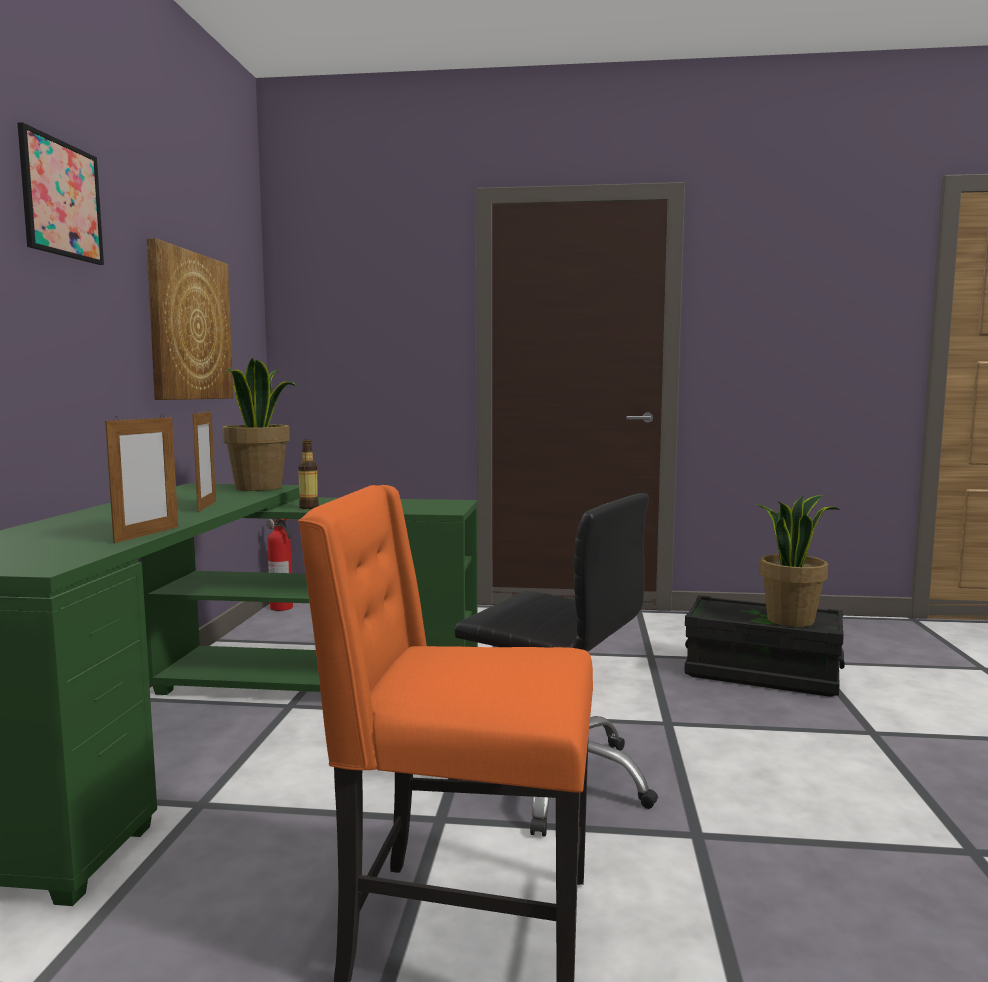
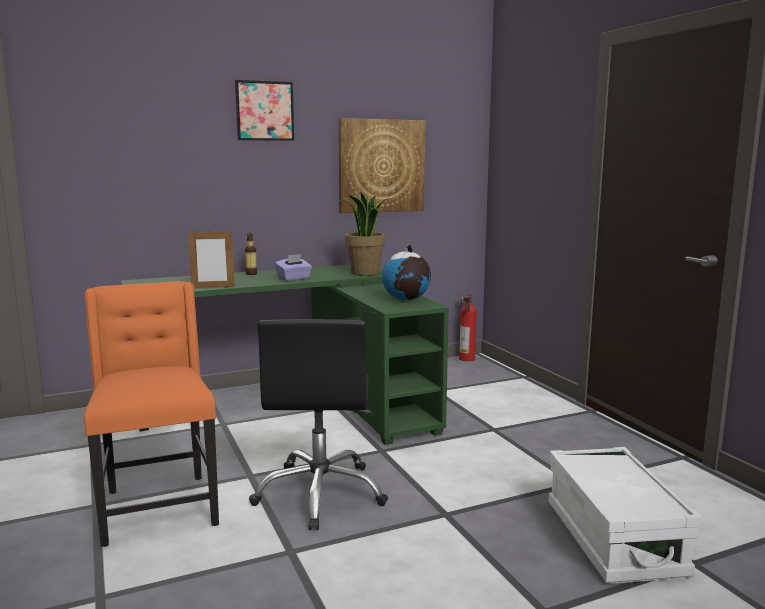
camera: 60 degrees right, 5 degrees up
picture frame [192,408,216,512] -> purple tissue box [275,254,312,281]
bottle [298,439,319,509] -> bottle moved to [245,233,257,275]
black storage box [684,595,845,697] -> white storage box [549,447,701,584]
potted plant [755,495,841,627] -> none
none -> globe [382,245,431,300]

